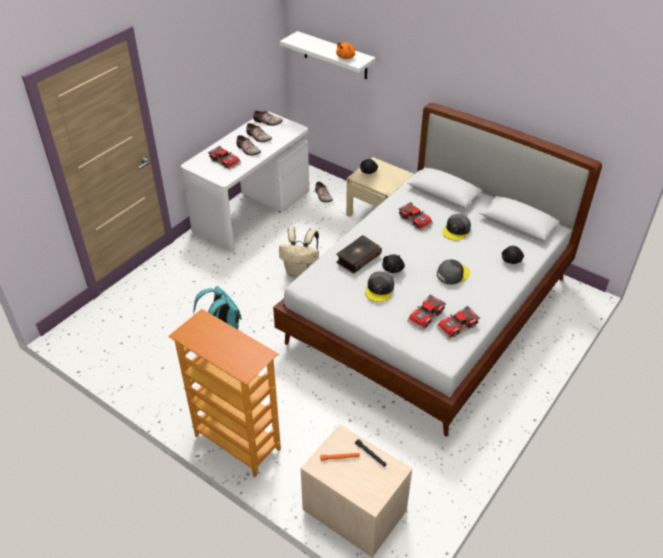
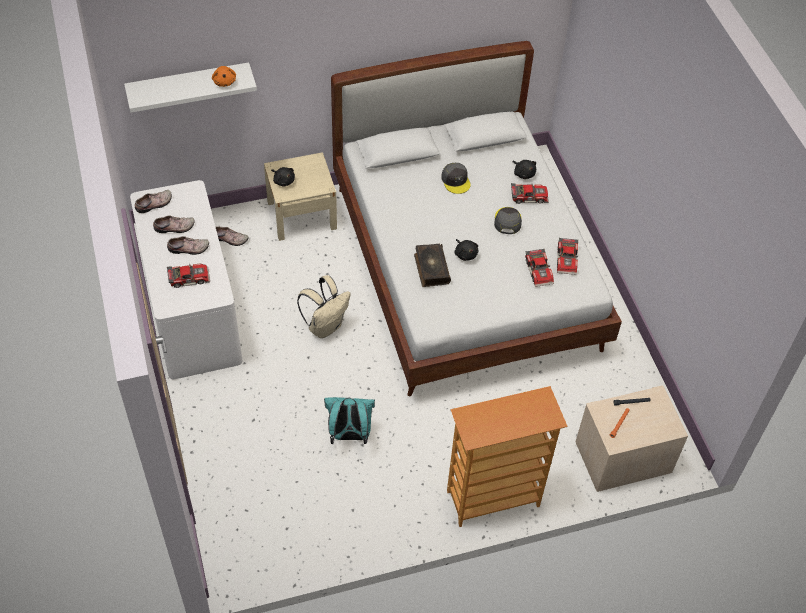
camera: 55 degrees left, 10 degrees up
grey cap [365,271,394,302] -> none
toy car [398,202,433,231] -> toy car moved to [511,183,549,204]

